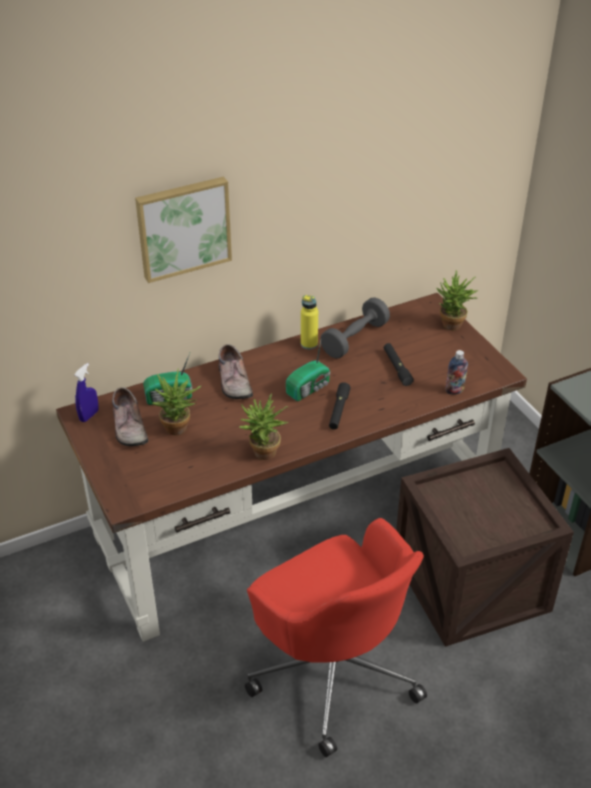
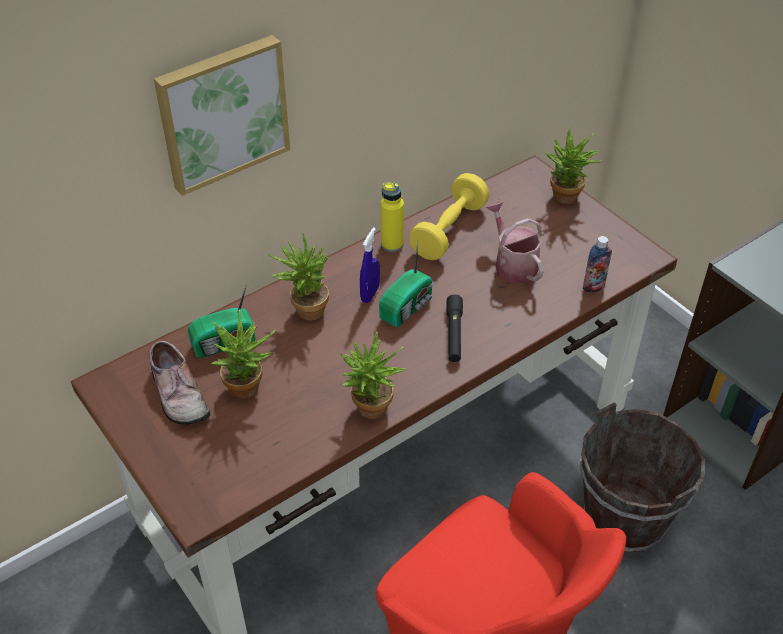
camera: 10 degrees left, 5 degrees up
blue spray bottle [75,363,99,422] -> blue spray bottle moved to [360,227,380,303]
shoe [219,344,253,399] -> potted plant [268,233,329,320]
grey dumbbell [320,297,390,359] -> yellow dumbbell [409,173,490,260]
black flashlight [384,343,414,386] -> watering can [486,202,544,283]
crate [396,448,574,647] -> brown bucket [580,402,705,553]

